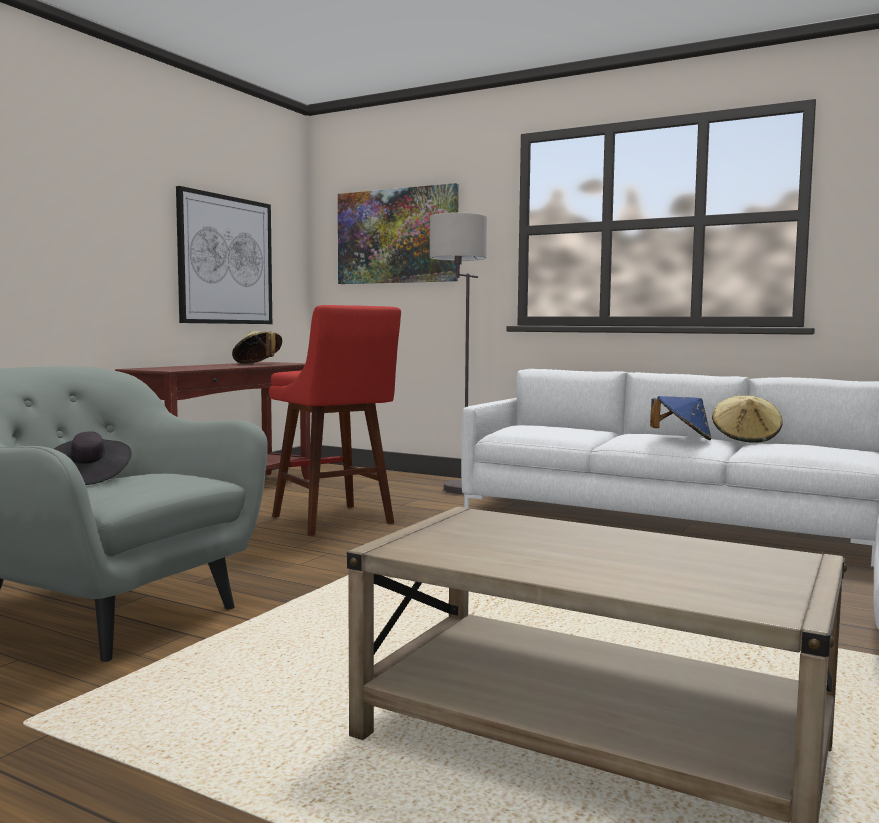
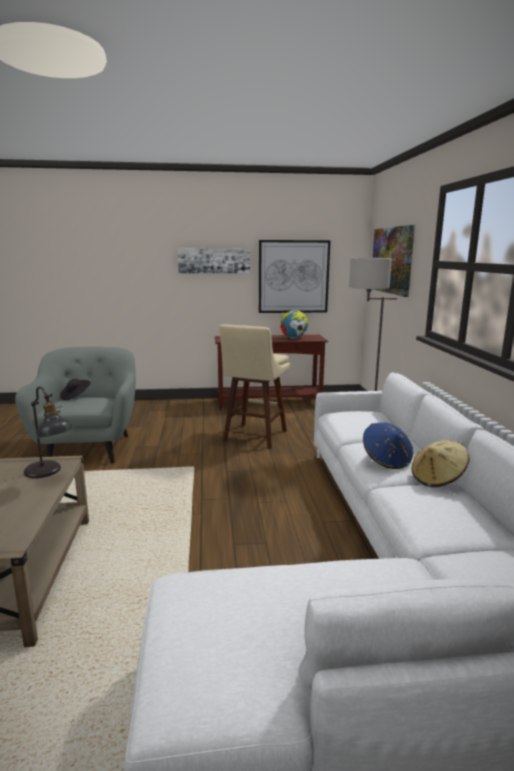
camera: 55 degrees right, 10 degrees up
beige hat [232,331,282,364] -> globe [280,310,309,338]
red stool [269,305,401,536] -> beige stool [219,324,290,449]
none -> grey table lamp [24,386,74,478]
none -> picture [178,249,250,273]

